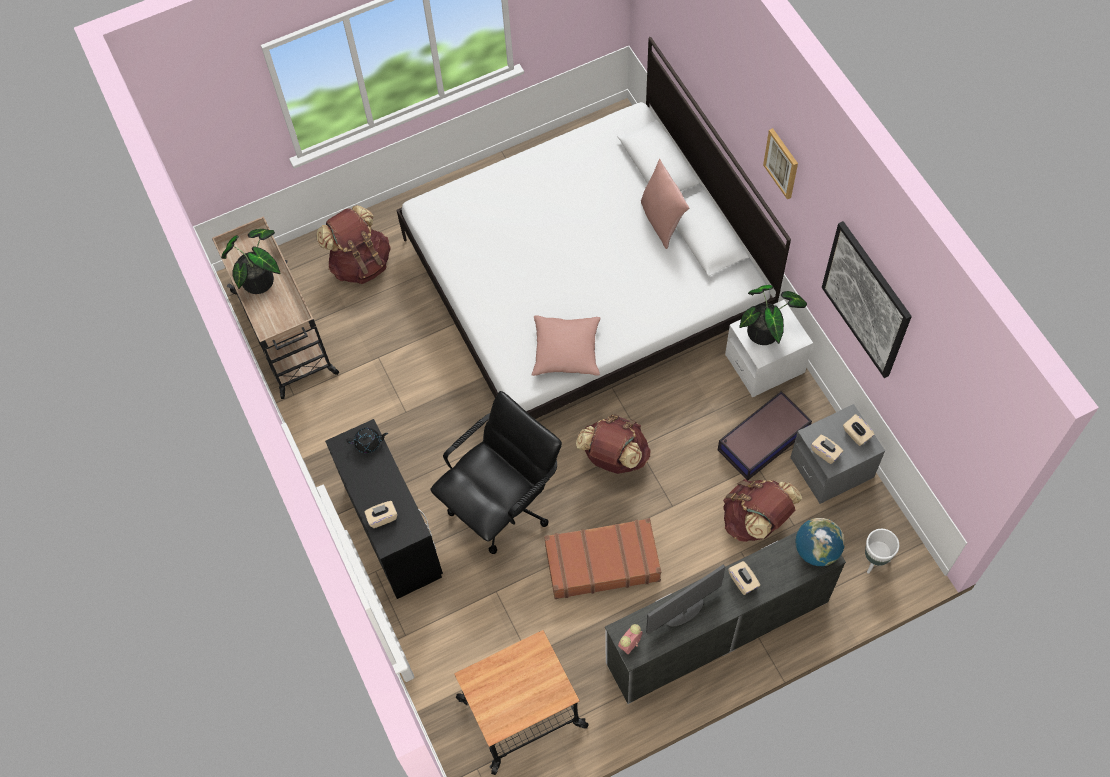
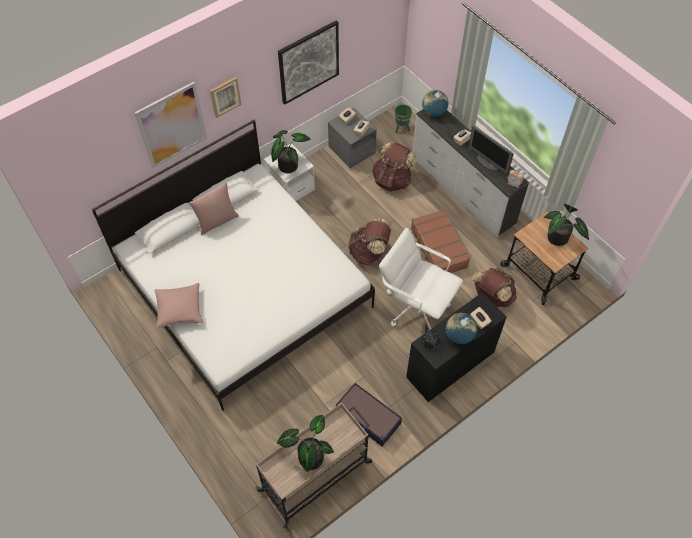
camera: 105 degrees left, 5 degrees down
brown backpack [317,205,390,284] -> brown backpack moved to [472,268,517,307]
black office chair [430,391,562,554] -> white office chair [379,228,463,330]
pink pillow [532,315,600,376] -> pink pillow moved to [155,283,203,329]
storage box [718,391,812,480] -> storage box moved to [336,383,402,446]
white planter [865,529,899,574] -> green planter [395,105,412,133]
none -> picture [135,82,207,168]
none -> globe [446,313,477,344]
none -> potted plant [544,204,589,246]

